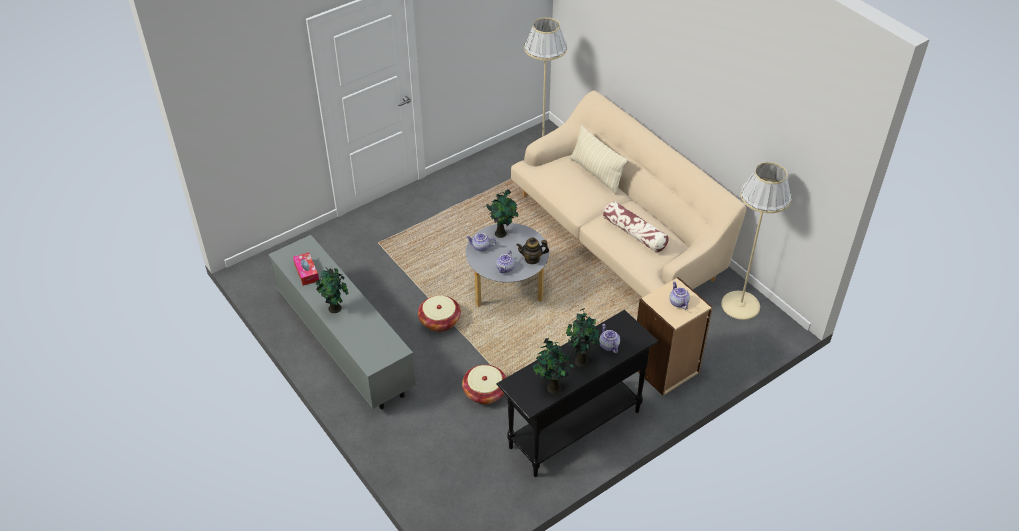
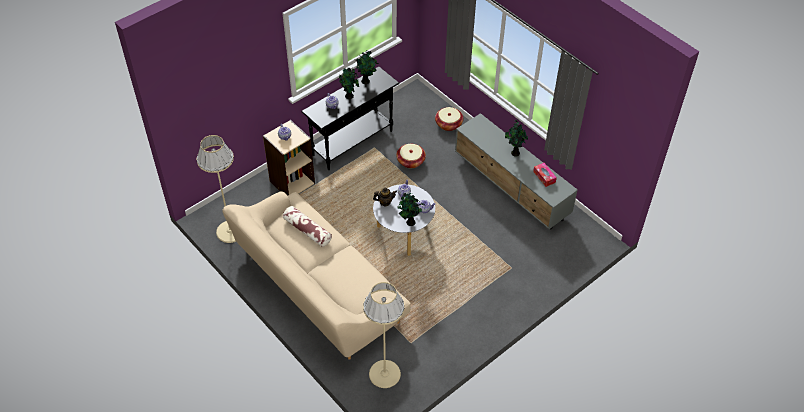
camera: 175 degrees right, 5 degrees up
basket [418,295,461,332] -> basket moved to [435,107,463,131]
beige pillow [570,125,629,194] -> none

